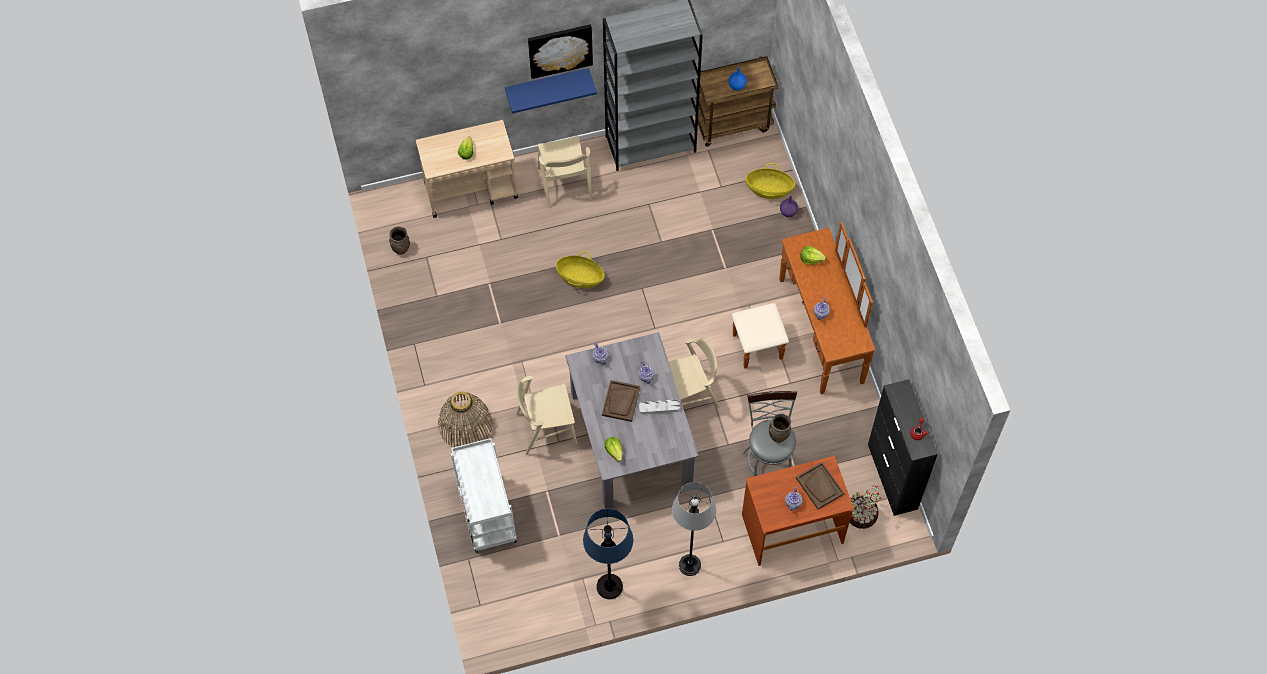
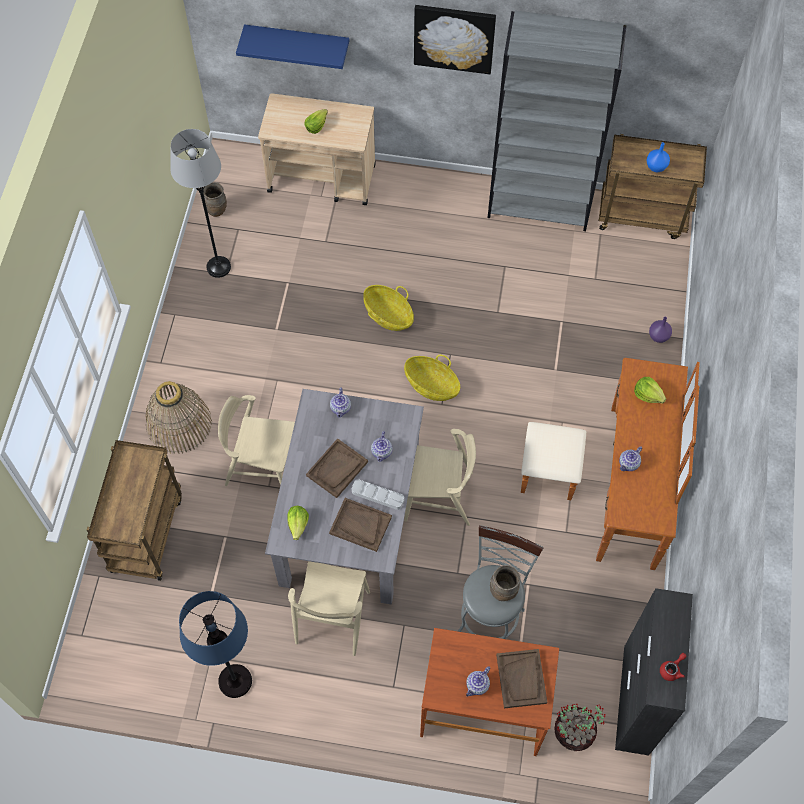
camera: 25 degrees right, 0 degrees up
white cart [451,438,517,553] -> brown cart [87,440,182,581]
blue shelf [505,68,597,114] -> blue shelf moved to [236,24,349,69]
beige chair [538,136,592,208] -> beige chair moved to [288,561,370,656]
grey floor lamp [672,482,716,576] -> grey floor lamp moved to [170,129,231,278]
basket [746,163,795,199] -> basket moved to [404,355,460,401]
none -> brown tray [329,498,392,552]

